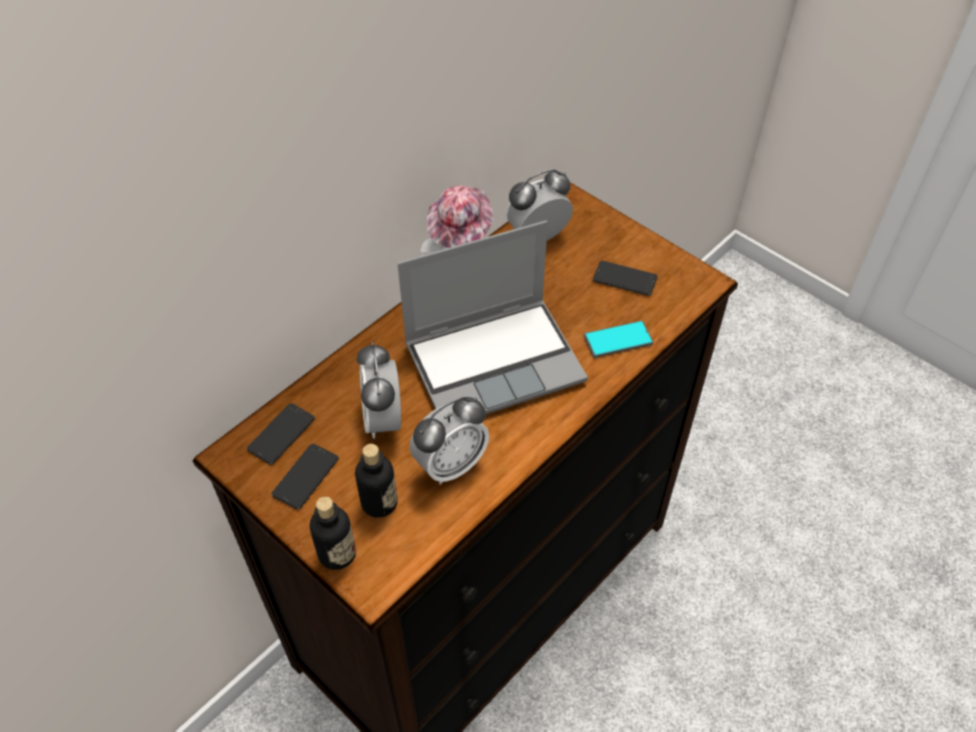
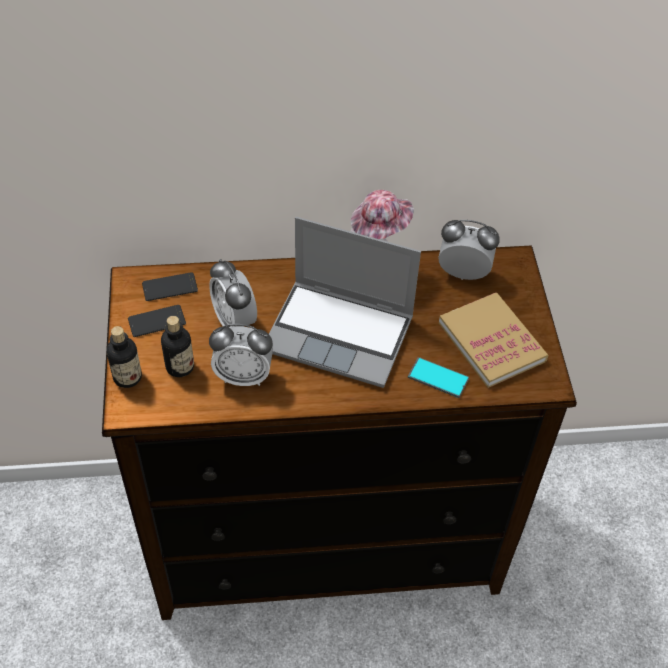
camera: 40 degrees right, 0 degrees up
alarm clock [357,342,401,439] -> alarm clock turned 60 degrees counterclockwise [209,259,257,328]
phone [593,261,658,296] -> book [439,293,549,388]

